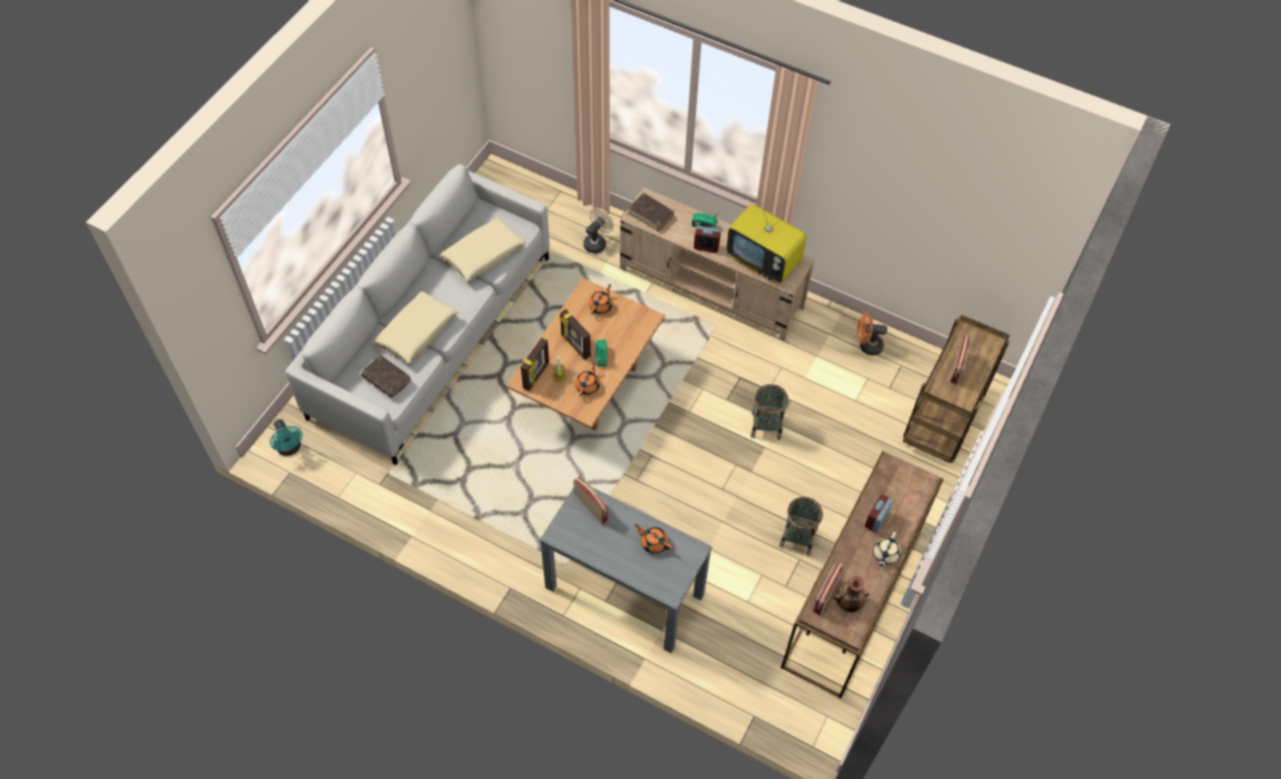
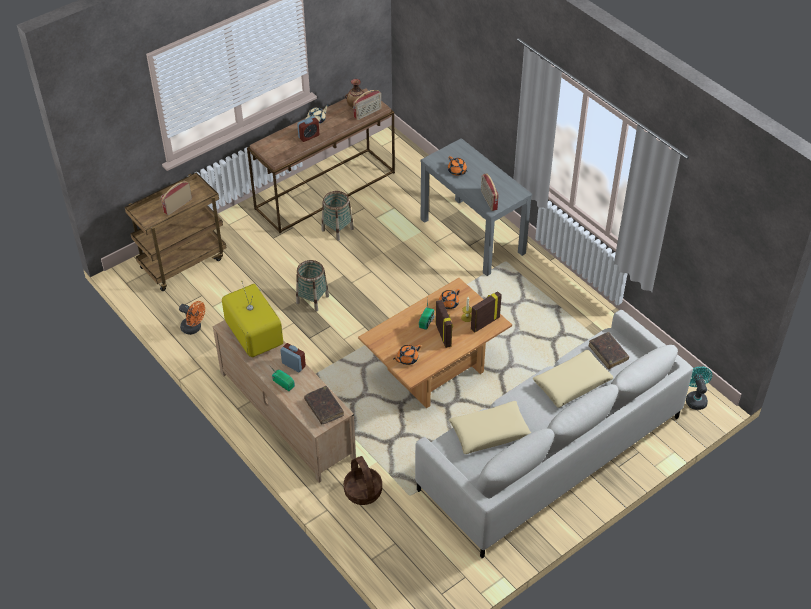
camera: 155 degrees left, 10 degrees down
beige fan [583,208,614,254] -> basket [344,456,382,505]

